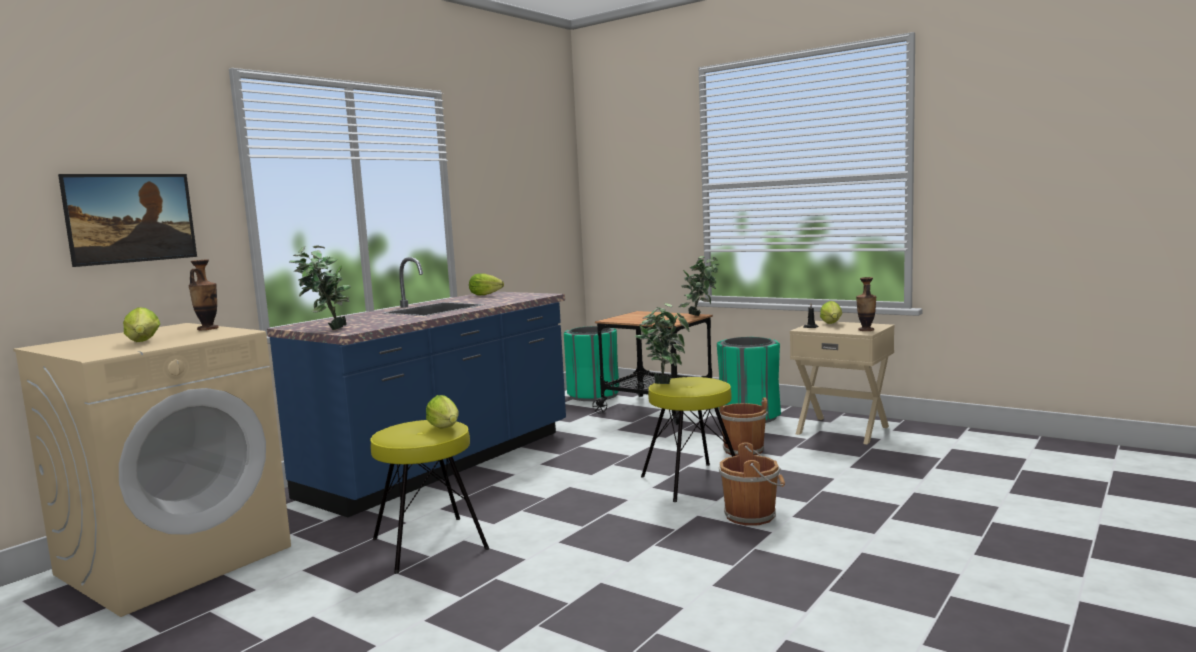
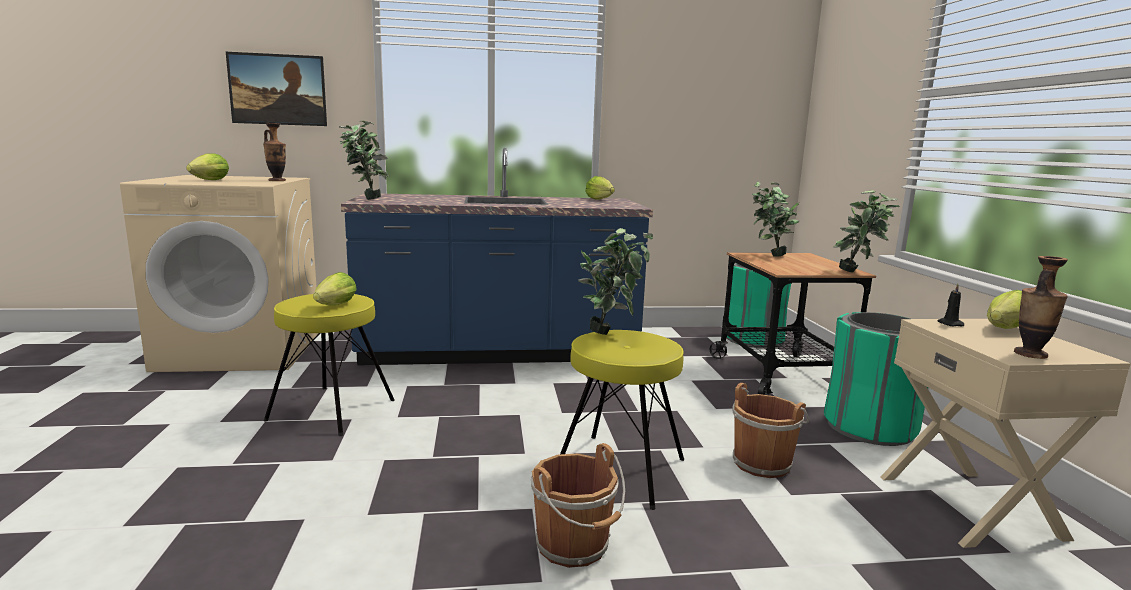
camera: 45 degrees right, 5 degrees up
none -> potted plant [752,182,799,257]

